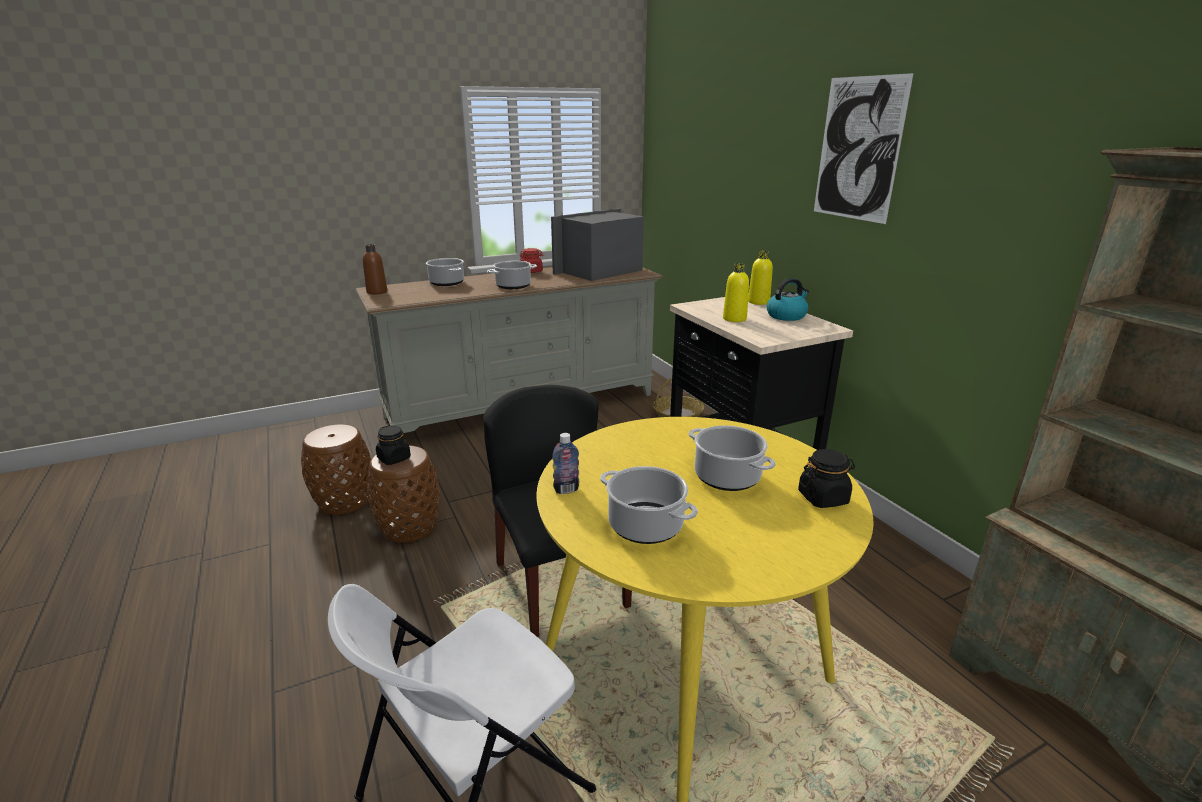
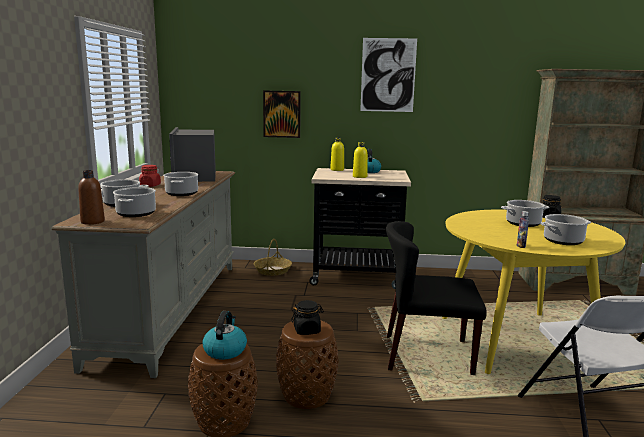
camera: 60 degrees left, 10 degrees down
none -> cooking pot [113,187,156,217]
none -> kettle [202,311,247,360]
none -> picture [263,90,301,138]

